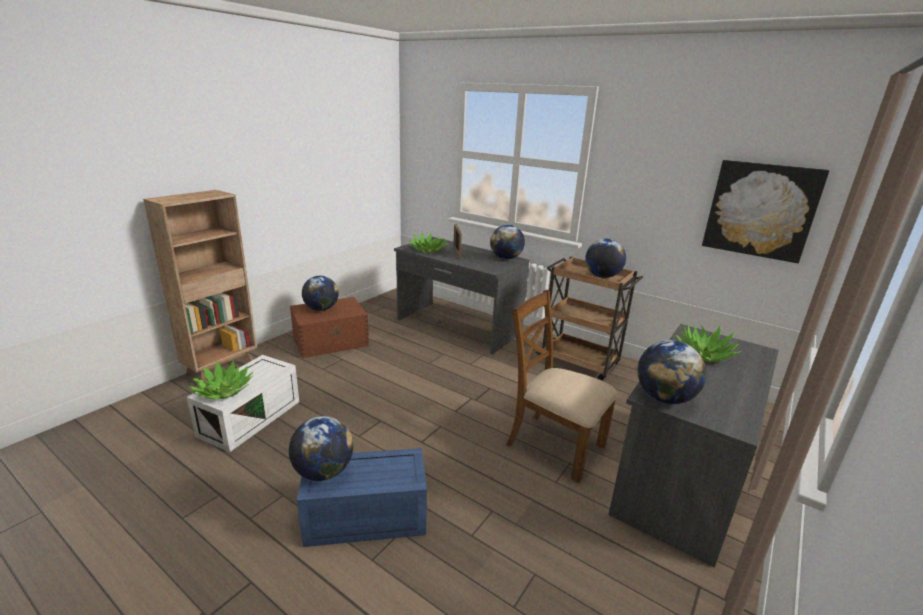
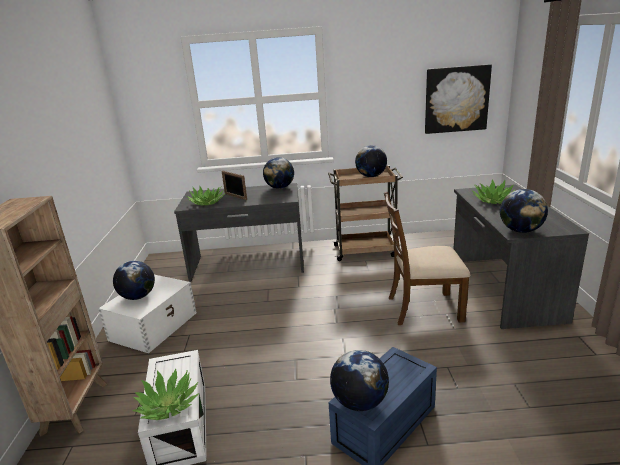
camera: 35 degrees left, 0 degrees up
brown storage box [290,297,369,358] -> white storage box [98,275,197,353]

